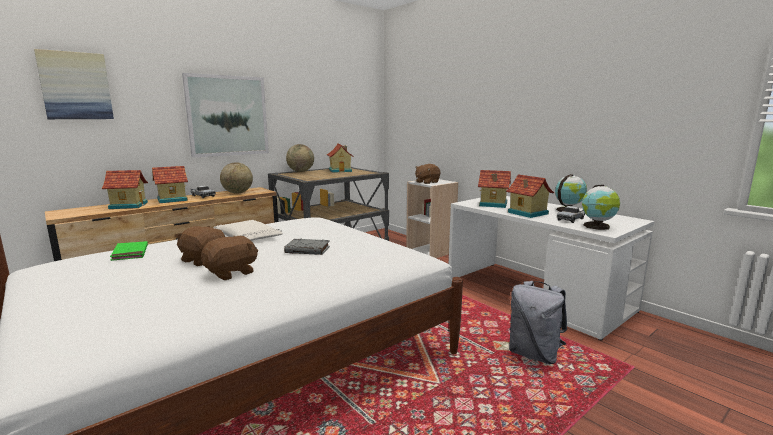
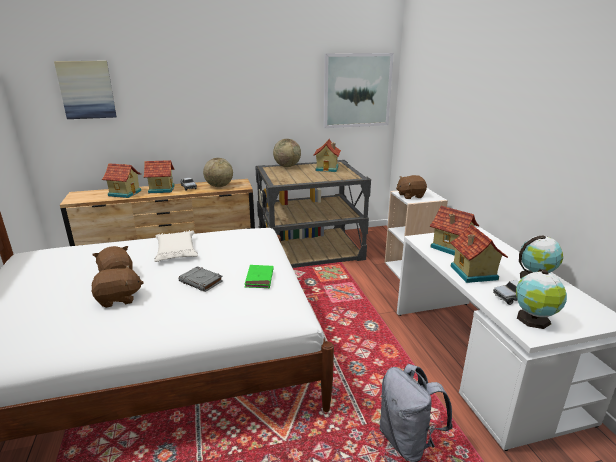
camera: 25 degrees right, 10 degrees up
green book [110,241,148,261] -> green book moved to [245,265,274,288]
picture [182,73,269,158] -> picture moved to [324,53,394,128]

